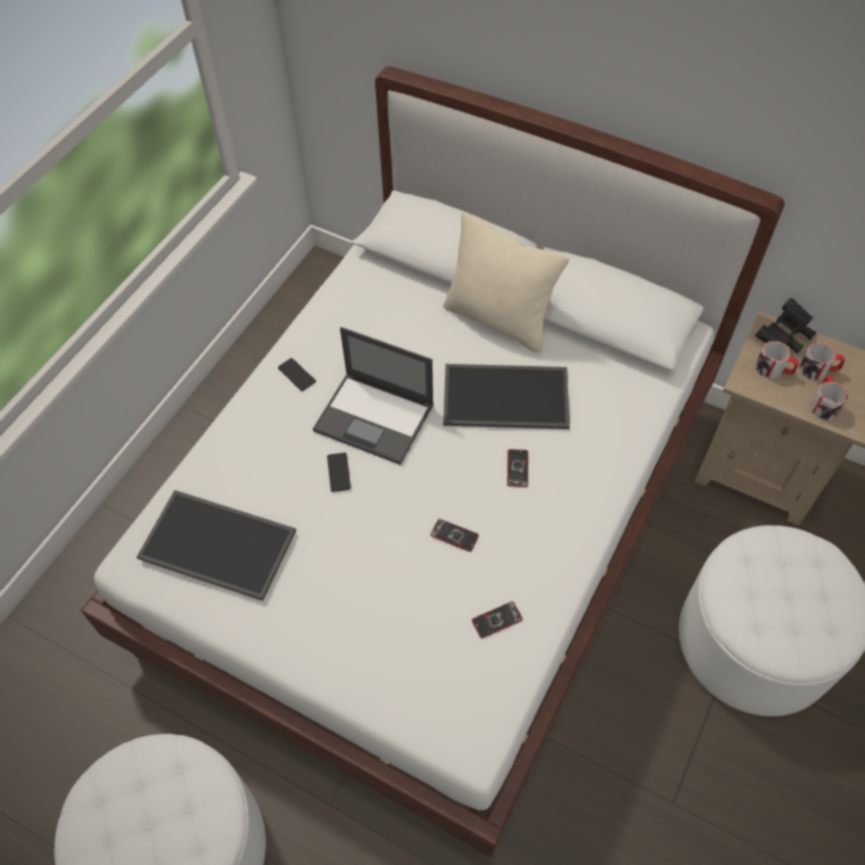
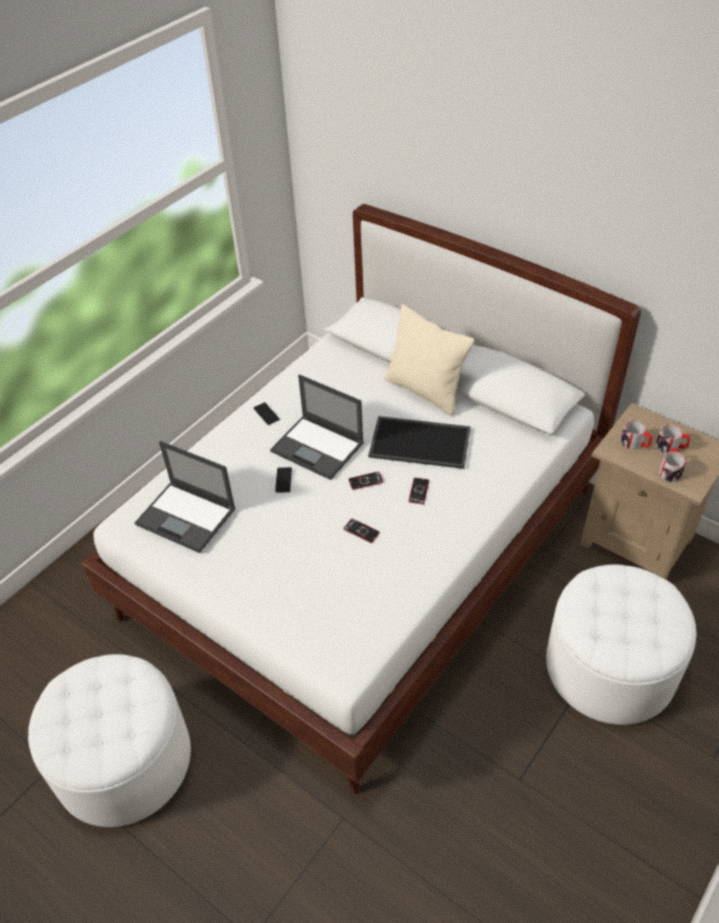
camera: 10 degrees right, 10 degrees down
tray [137,490,296,601] -> laptop [135,441,236,553]
phone [472,602,523,639] -> phone moved to [348,472,383,490]
black binoculars [755,298,817,354] -> none

